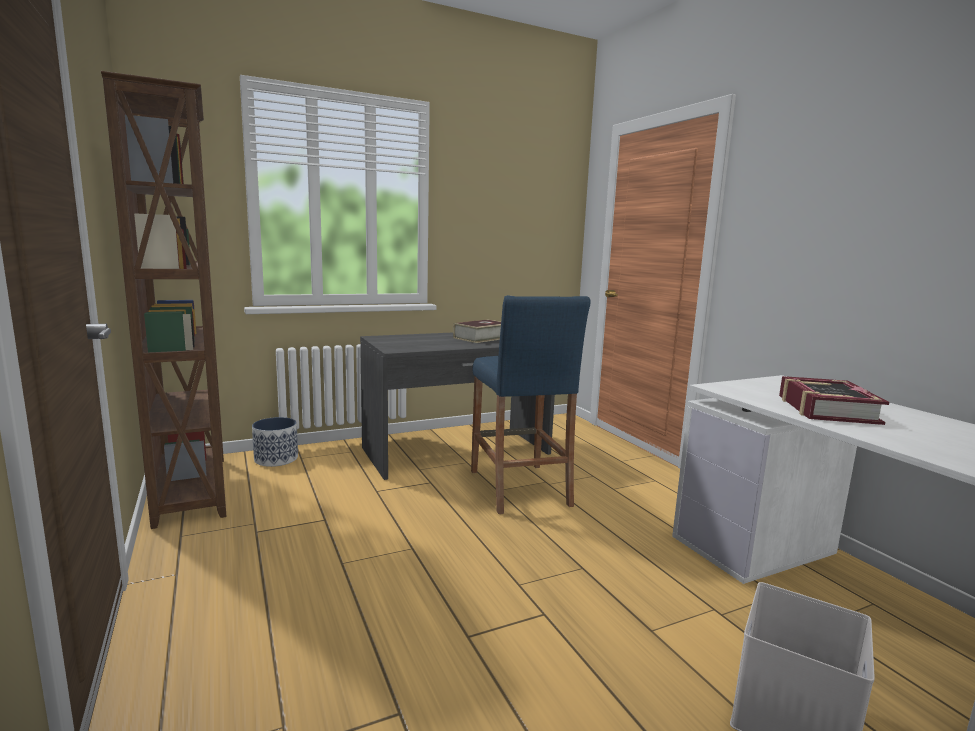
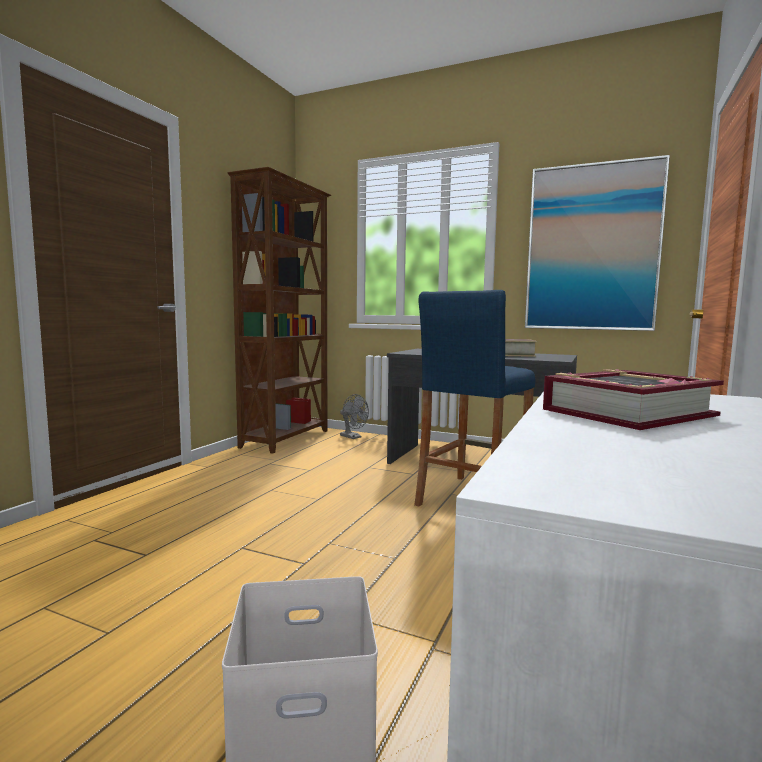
camera: 50 degrees right, 5 degrees down
planter [252,417,298,467] -> grey fan [340,394,369,439]
none -> picture [525,155,670,331]

